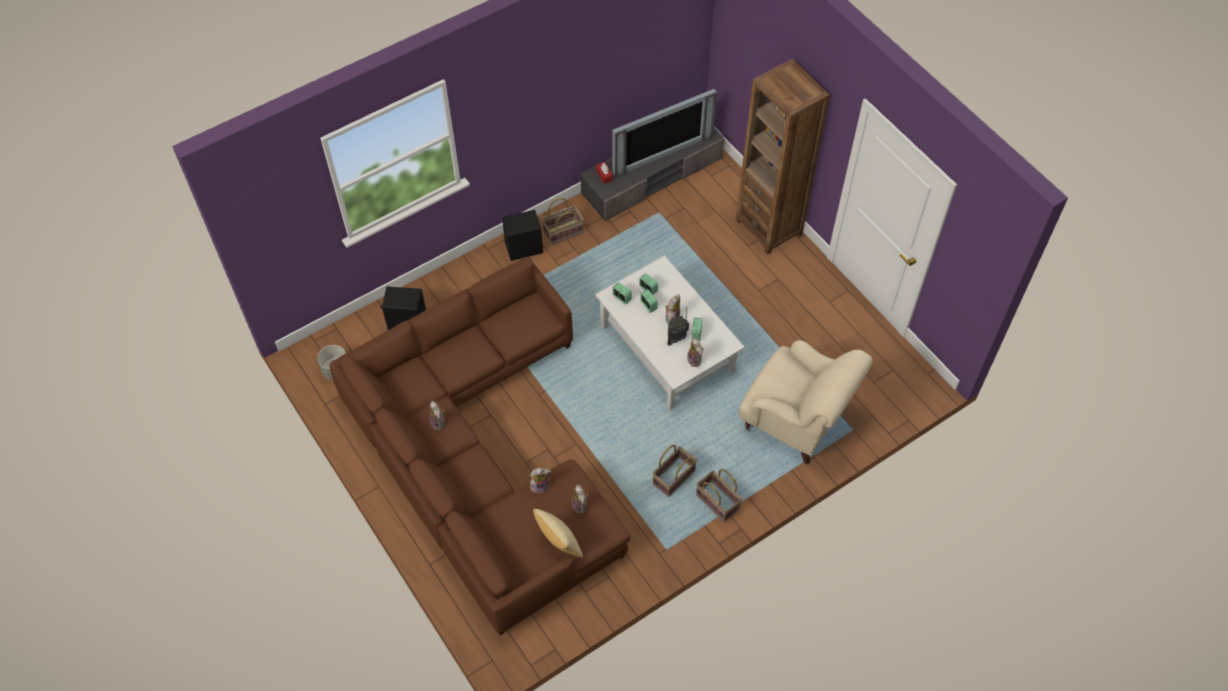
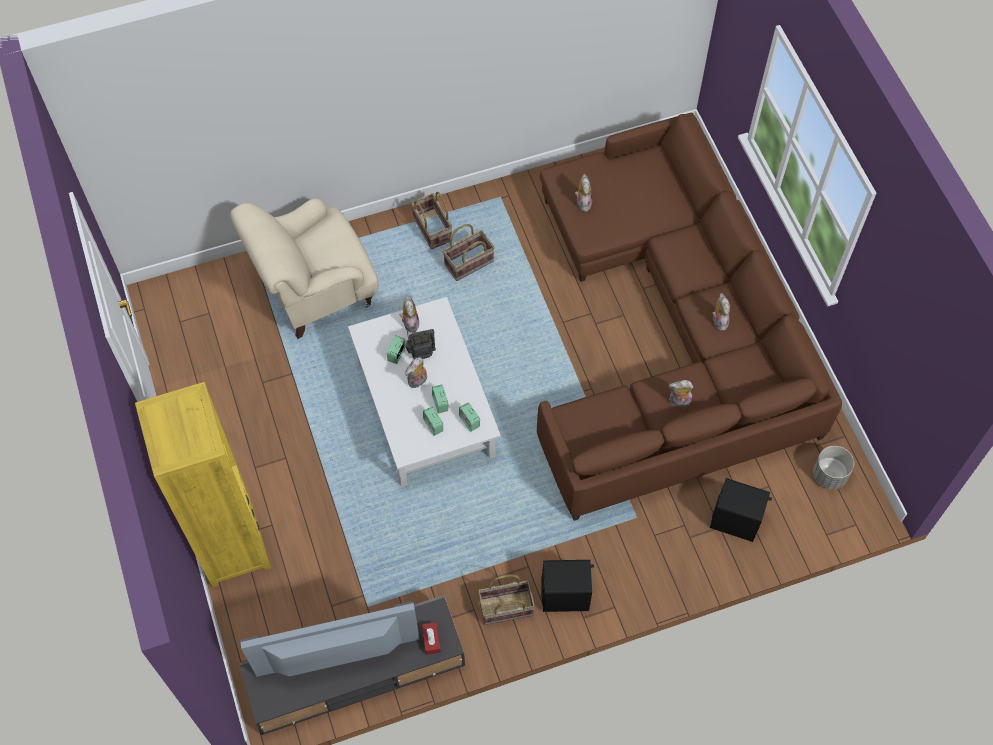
camera: 165 degrees left, 5 degrees up
plush toy [530,468,552,493] -> plush toy moved to [669,380,693,407]
pillow [533,509,583,557] -> none
brown bookcase [736,59,830,255] -> yellow bookcase [135,382,271,587]
beige armchair [739,340,873,465] -> beige armchair turned 75 degrees counterclockwise [230,198,379,339]

